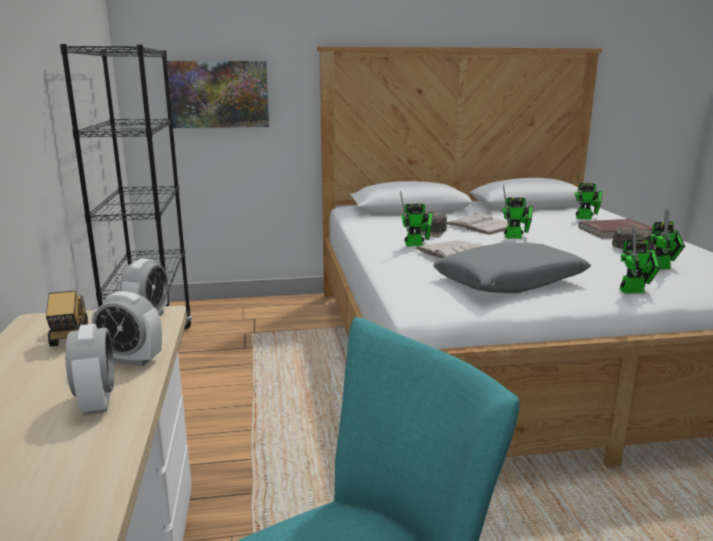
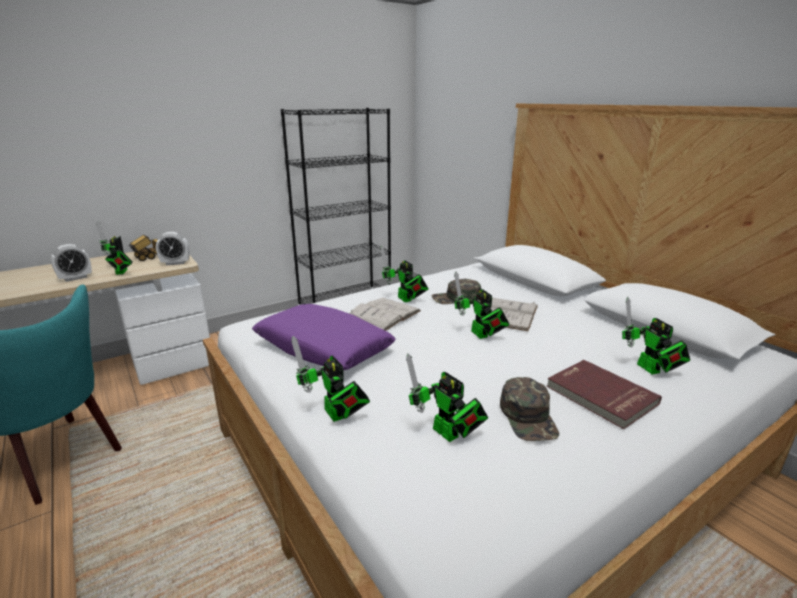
camera: 65 degrees right, 5 degrees up
alarm clock [92,291,162,366] -> toy robot [96,220,133,275]
picture [167,61,269,128] -> none
grey pillow [433,242,591,293] -> purple pillow [252,304,396,370]

